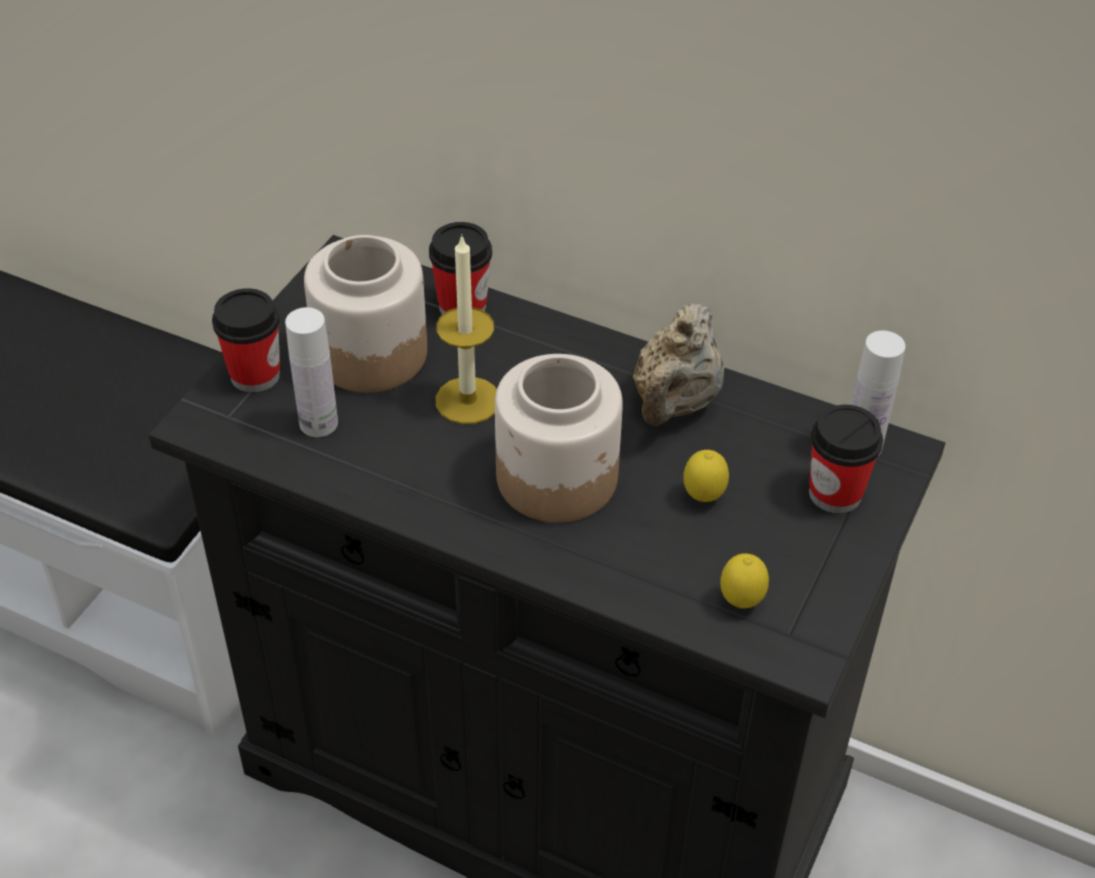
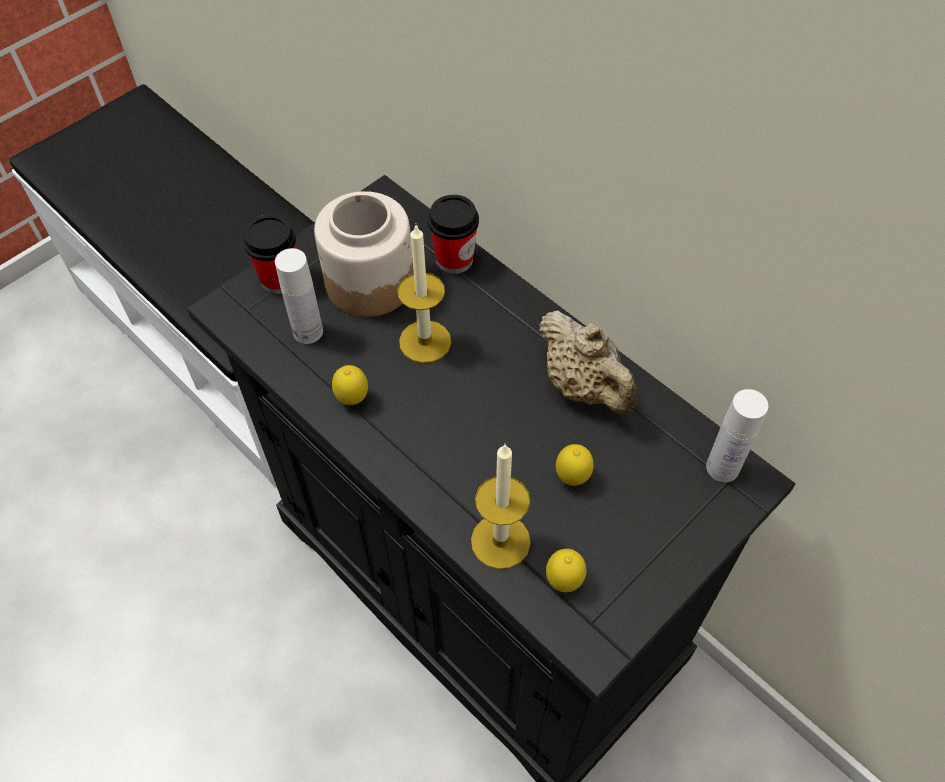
camera: 20 degrees right, 10 degrees up
jar [495,354,623,523] -> none
beige teapot [633,303,724,426] -> beige teapot turned 75 degrees counterclockwise [539,310,637,415]
cup [809,405,883,514] -> none
none -> lemon [332,365,368,405]
none -> candle [471,443,531,569]

